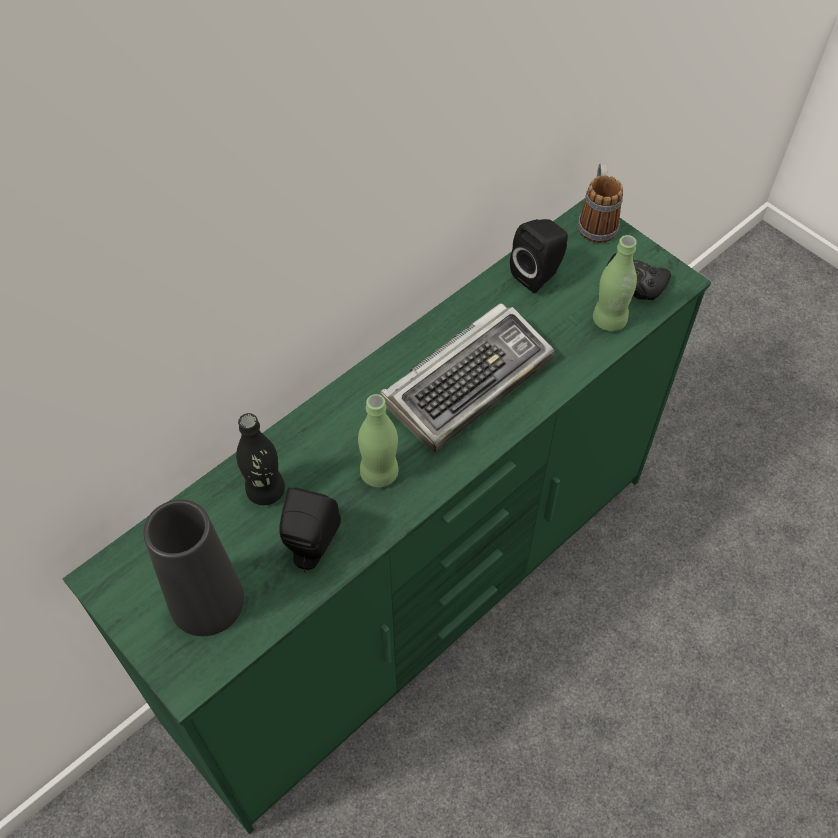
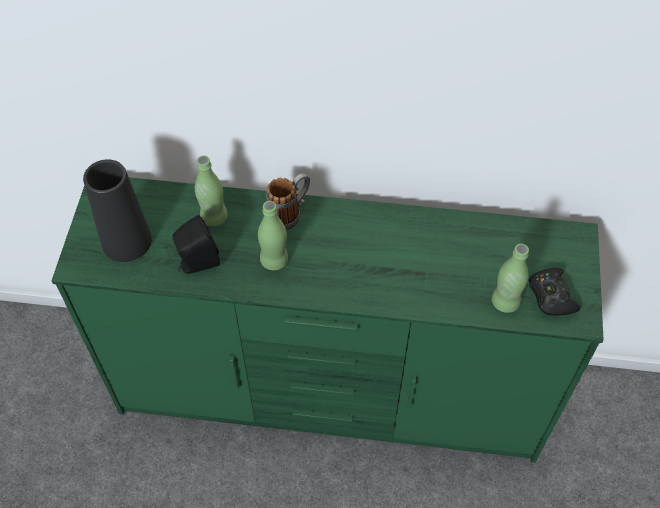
camera: 50 degrees right, 0 degrees up
black bottle [236,413,285,505] -> green bottle [195,155,228,227]
keyboard [380,303,555,452] -> none
black speaker [510,219,568,293] -> none
mug [578,163,623,243] -> mug moved to [266,173,310,230]

